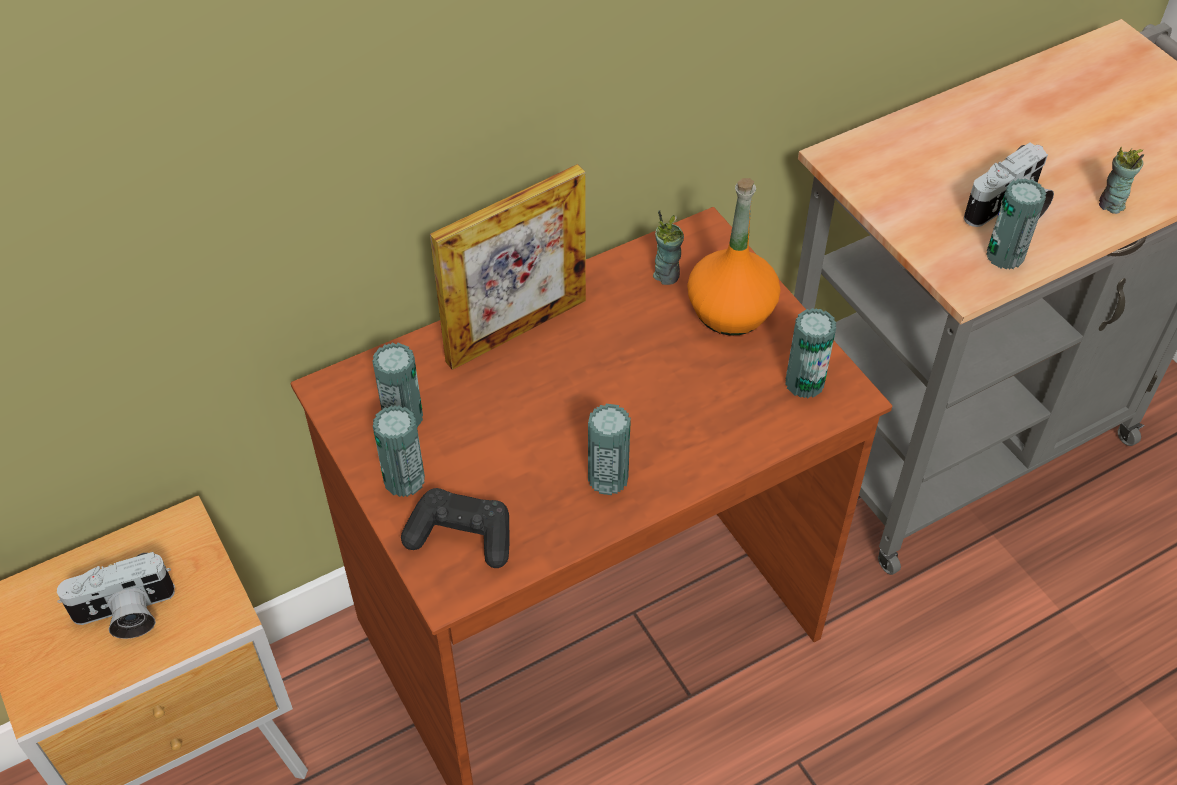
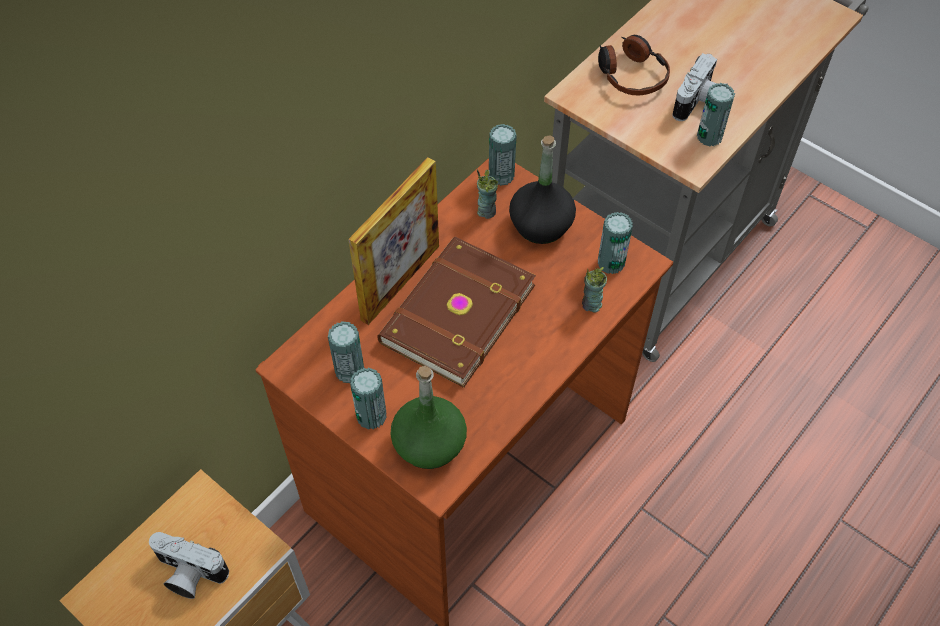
camera: 20 degrees left, 5 degrees up
camera [57,552,175,639] -> camera turned 60 degrees clockwise [149,532,229,599]
black game controller [401,488,510,568] -> green bottle [390,366,467,469]
can [588,404,631,495] -> can moved to [489,124,517,186]
orange bottle [687,178,780,336] -> black bottle [509,135,576,244]
cup [1099,147,1144,214] -> cup moved to [582,267,607,313]
none -> brown book [377,237,536,388]
none -> headphones [598,35,670,96]

